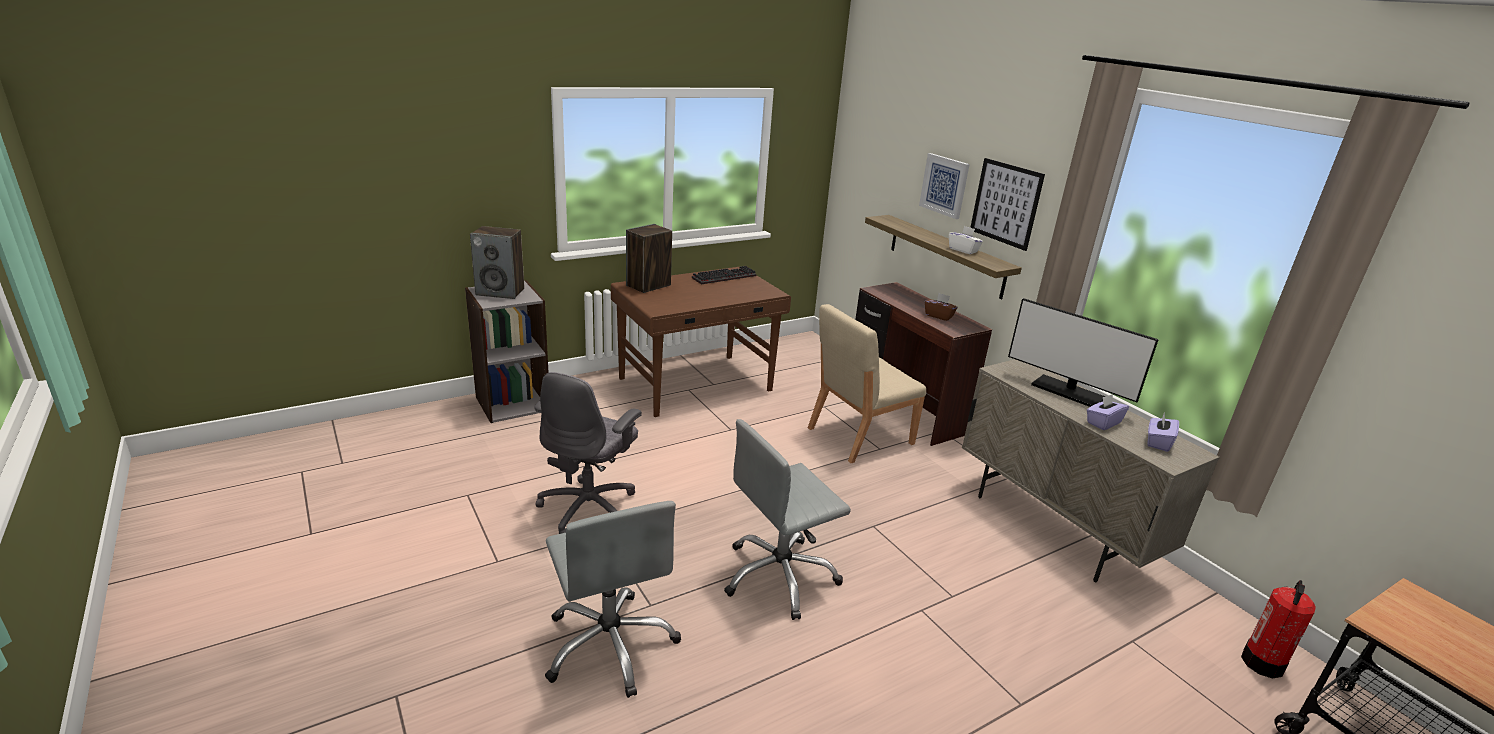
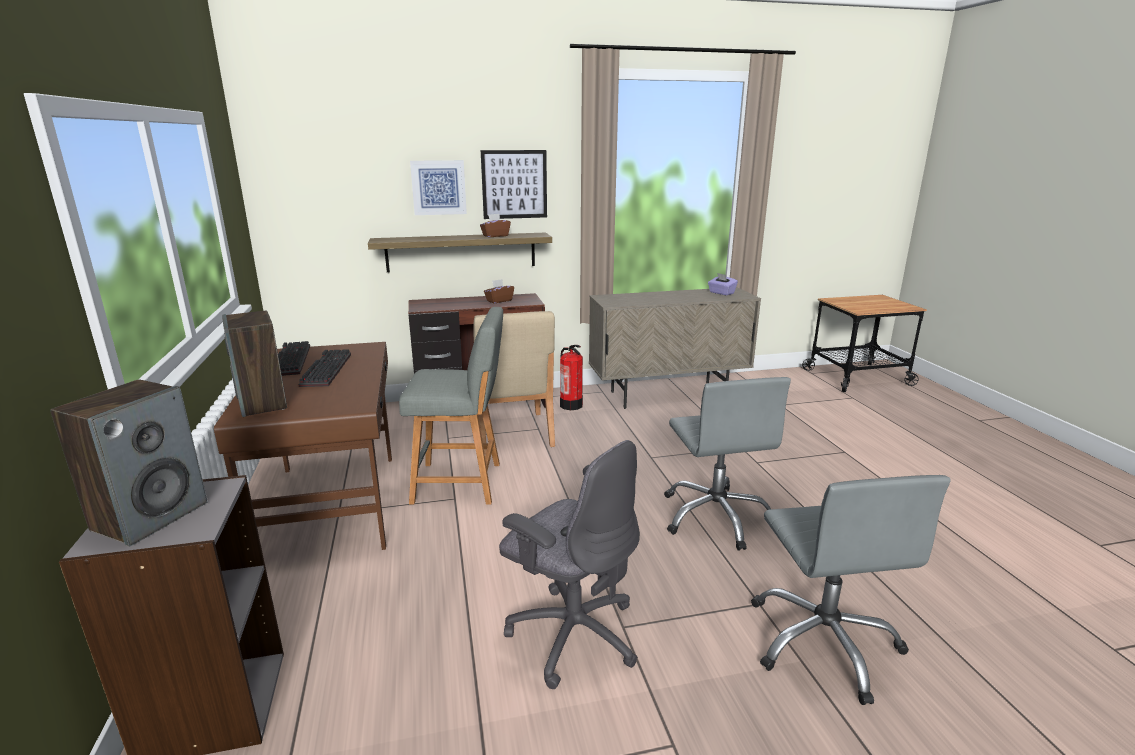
camera: 70 degrees left, 5 degrees down
grey office chair [545,501,681,698] -> grey office chair turned 90 degrees clockwise [751,475,951,705]
white tissue box [949,226,983,254] -> brown tissue box [480,214,511,237]
monitor [1008,298,1159,407] -> none
purple tissue box [1087,394,1129,430] -> none
fire extinguisher [1241,580,1316,679] -> fire extinguisher moved to [560,345,583,410]
none -> keyboard [299,349,351,387]
none -> grey stool [399,307,503,505]

